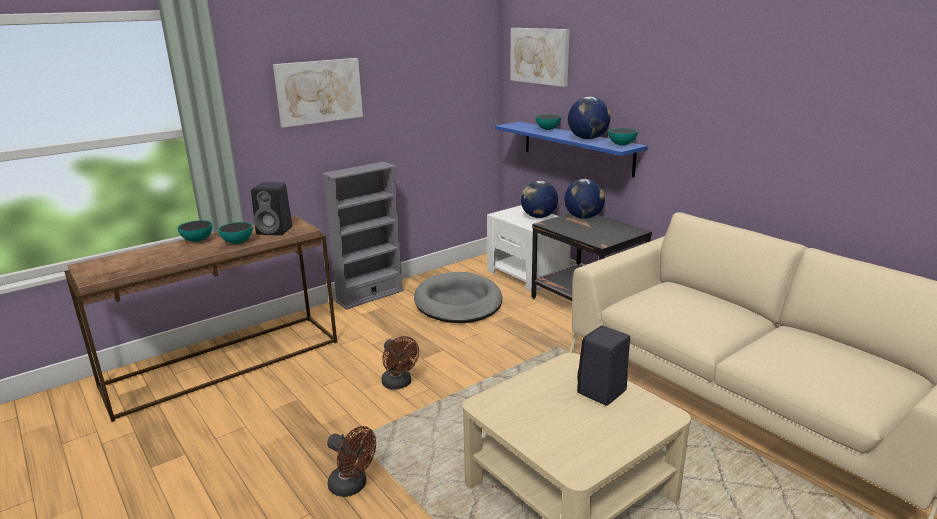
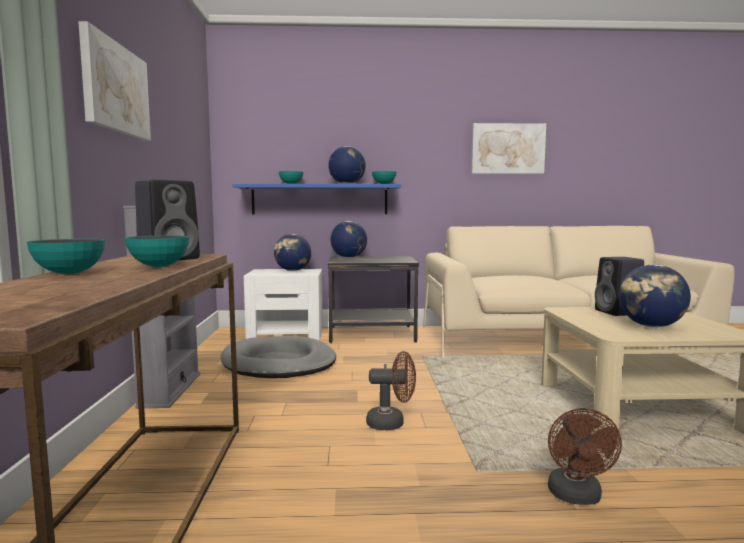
camera: 55 degrees left, 15 degrees down
brown fan [327,426,376,497] -> brown fan turned 120 degrees clockwise [548,408,622,505]
picture [510,28,570,87] -> picture moved to [471,123,546,174]
none -> globe [619,264,691,327]

